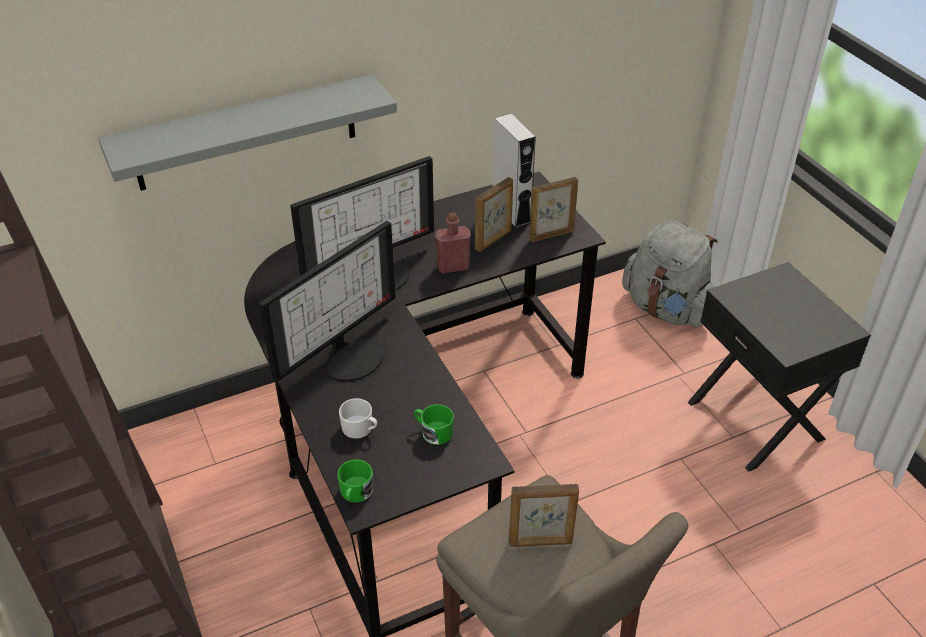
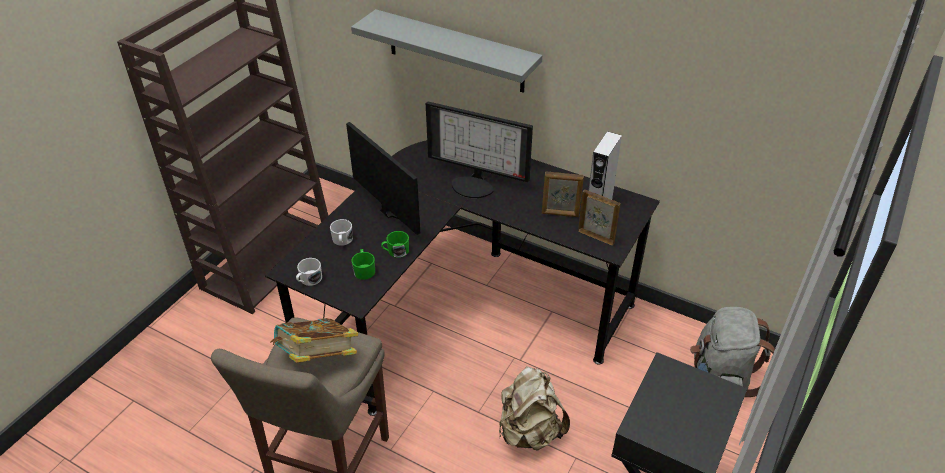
camera: 55 degrees right, 0 degrees up
monitor [259,221,396,382] -> monitor turned 135 degrees counterclockwise [346,122,420,235]
green mug [337,459,373,502] -> green mug moved to [381,231,409,258]
red bottle [435,212,471,274] -> none
picture frame [509,484,579,547] -> book [270,318,358,363]
none -> white mug [296,258,322,286]
none -> beige backpack [499,366,570,451]

